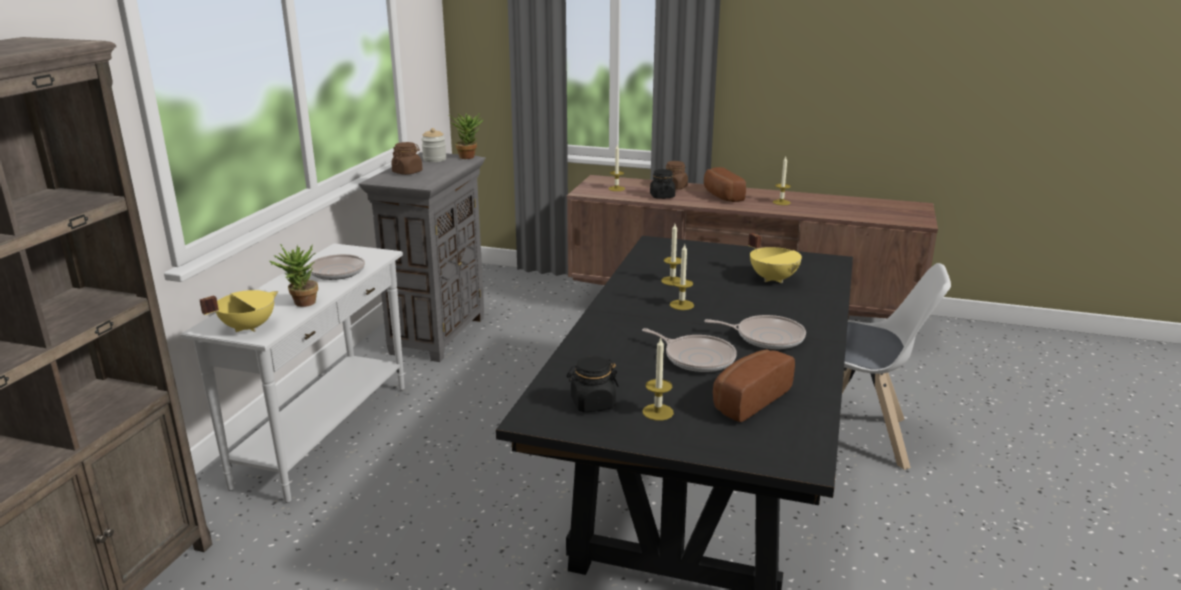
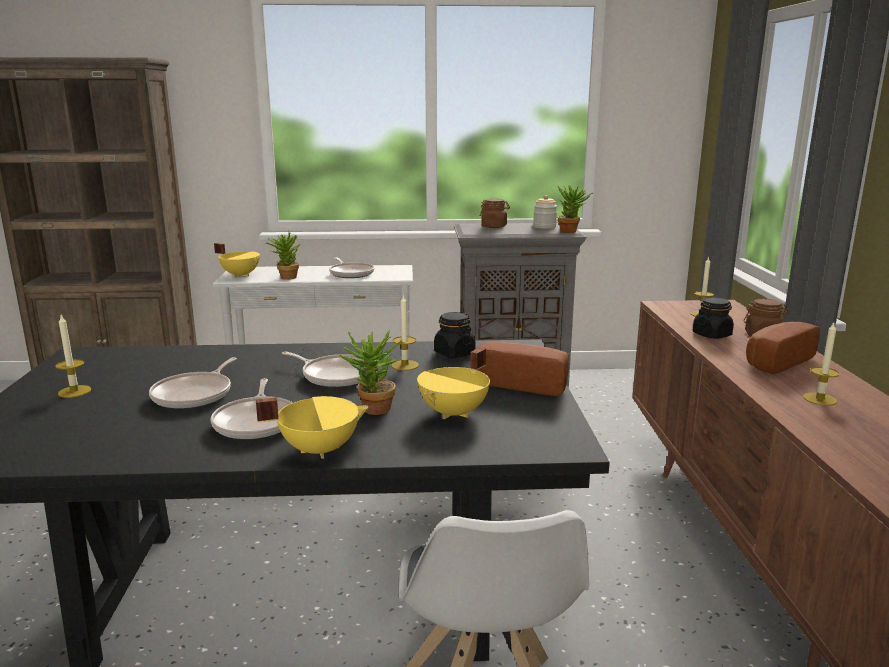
camera: 70 degrees right, 5 degrees down
black jar [567,356,619,412] -> black jar moved to [434,312,476,358]
candle [670,243,694,310] -> frying pan [282,352,366,387]
bread [713,349,795,422] -> bread moved to [475,341,569,396]
none -> yellow cooking pot [256,396,369,459]
none -> potted plant [339,330,402,415]

